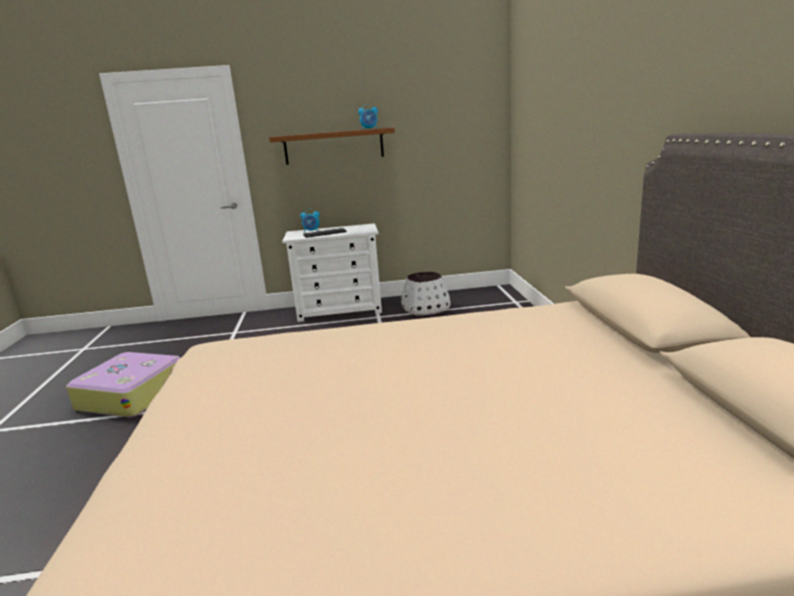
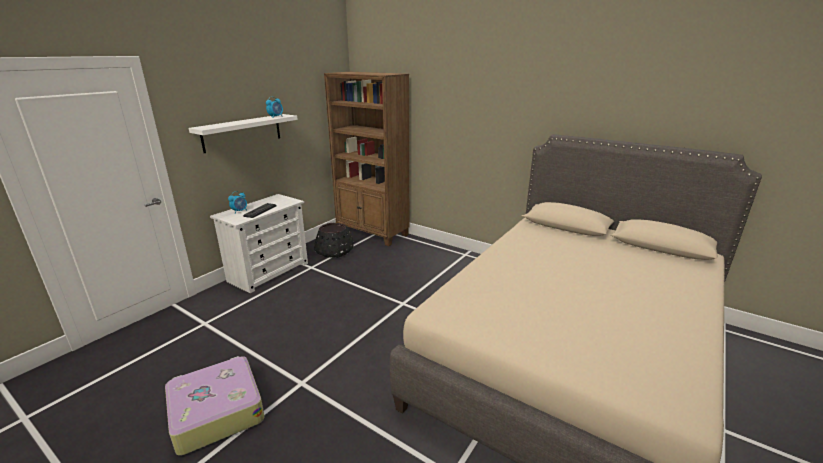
camera: 50 degrees left, 5 degrees up
brown shelf [269,128,395,165] -> white shelf [189,114,298,153]
white planter [401,272,451,315] -> black planter [314,223,354,258]
none -> brown bookcase [324,72,409,246]

